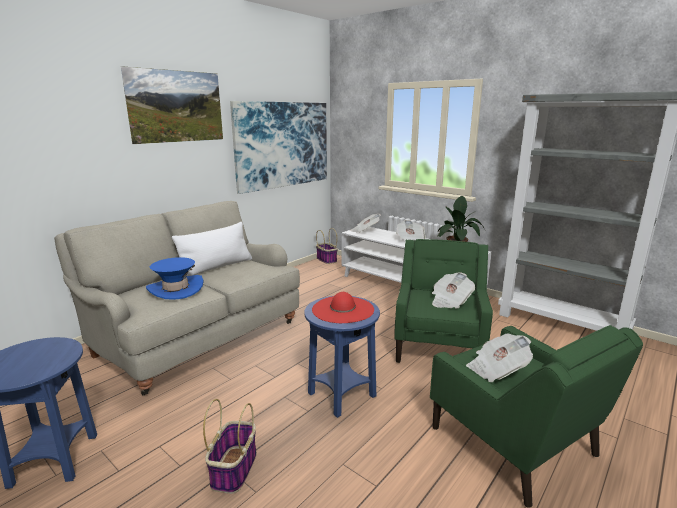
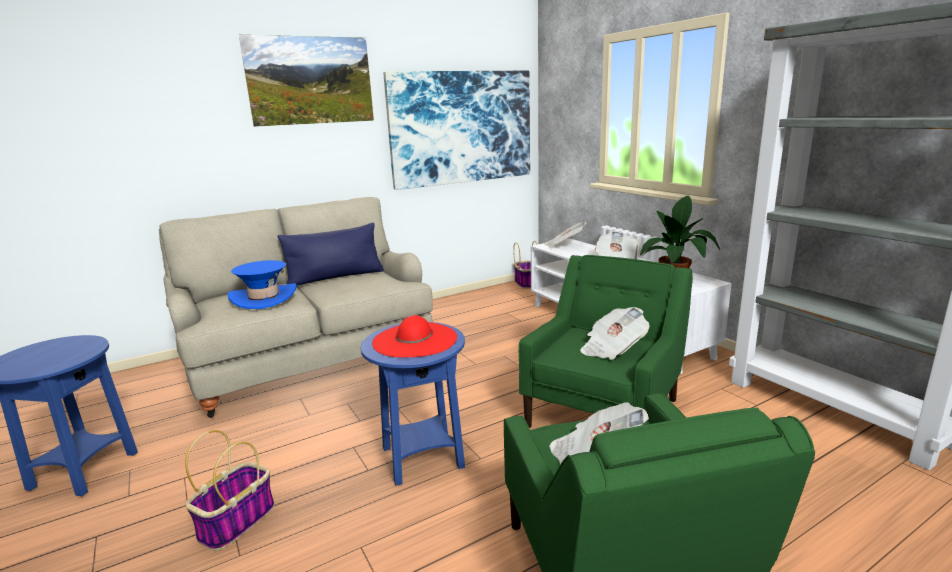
camera: 20 degrees right, 0 degrees up
white pillow [172,222,252,276] -> blue pillow [278,223,384,286]

